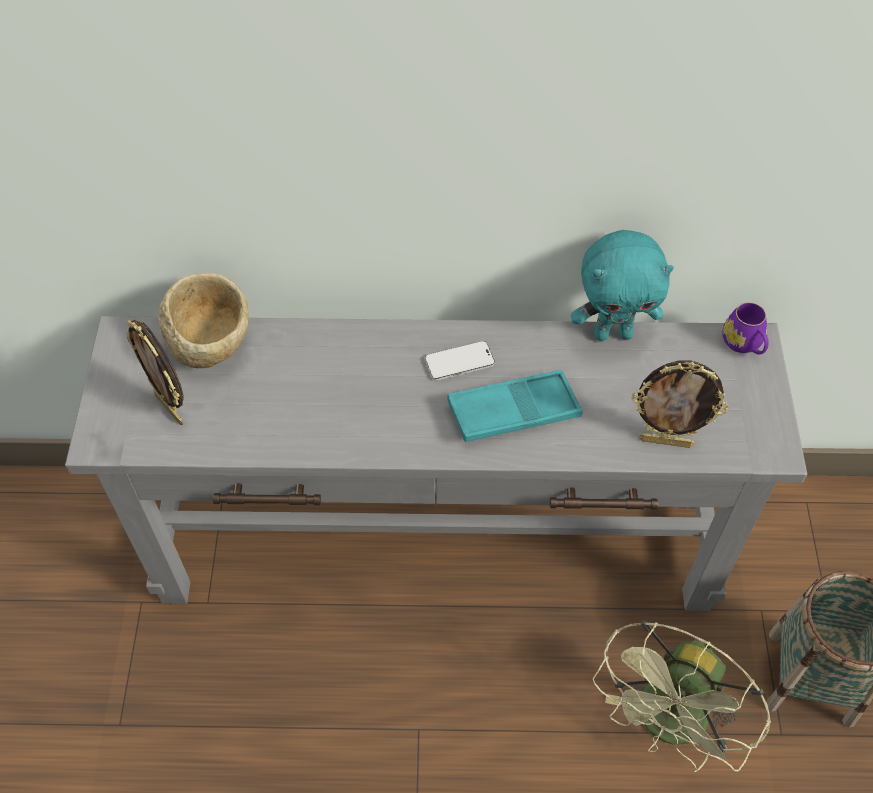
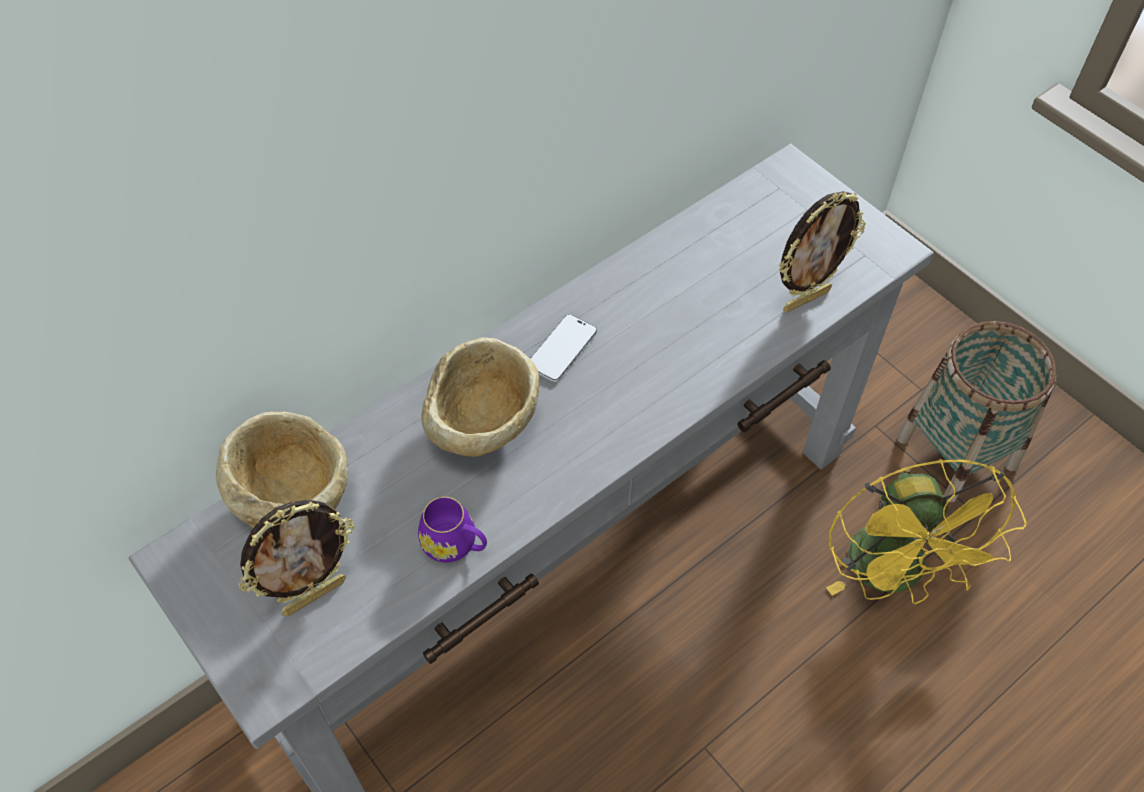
camera: 40 degrees left, 0 degrees up
picture frame [126,320,183,425] -> picture frame turned 45 degrees counterclockwise [239,500,355,616]
turquoise tray [447,370,583,442] -> none
turquoise plush toy [571,230,674,341] -> none
green fan [593,620,771,772] -> yellow fan [826,459,1027,604]
purple mug [722,302,769,355] -> purple mug moved to [418,497,487,563]
none -> beige bowl [421,338,540,457]

